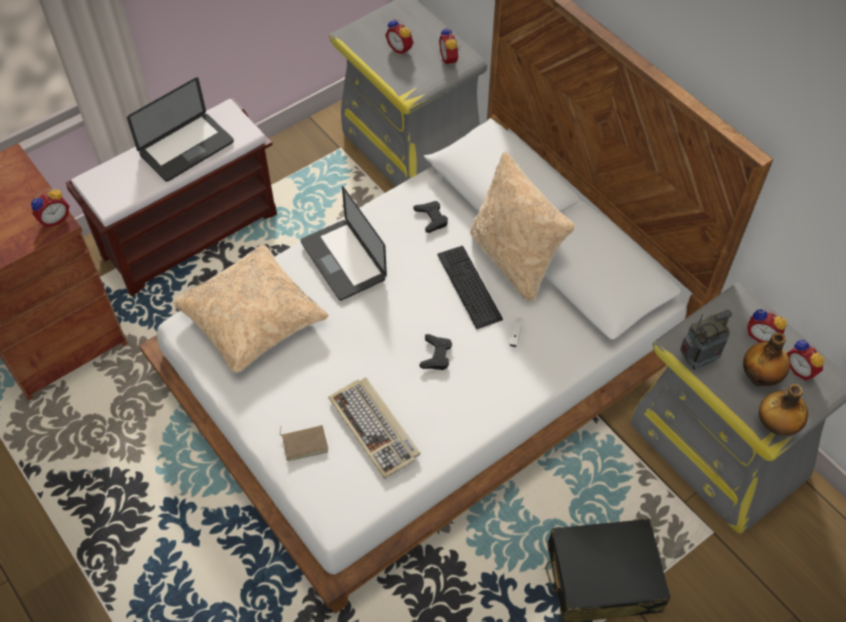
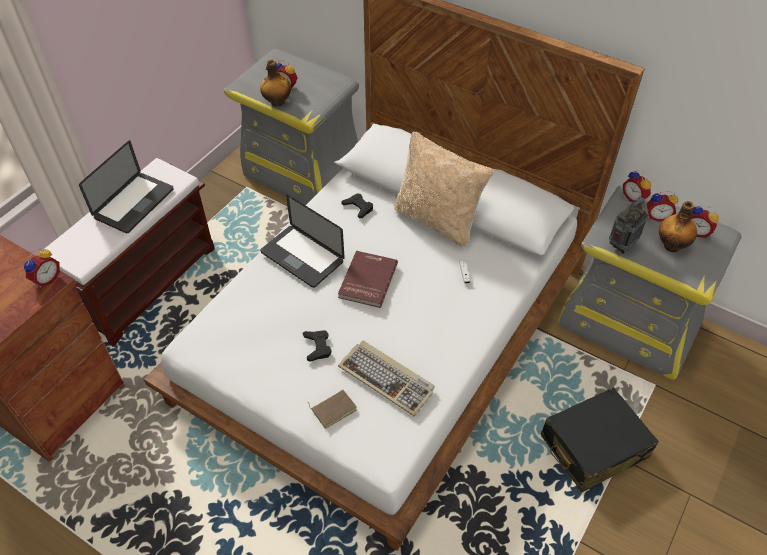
camera: 20 degrees left, 5 degrees down
beige pillow [173,245,328,373] -> none
black game controller [420,334,452,370] -> black game controller moved to [303,330,332,362]
keyboard [437,246,503,329] -> none
alarm clock [439,27,461,66] -> alarm clock moved to [623,170,651,202]
bottle [759,384,808,436] -> bottle moved to [260,60,291,106]
none -> red book [338,251,398,308]

